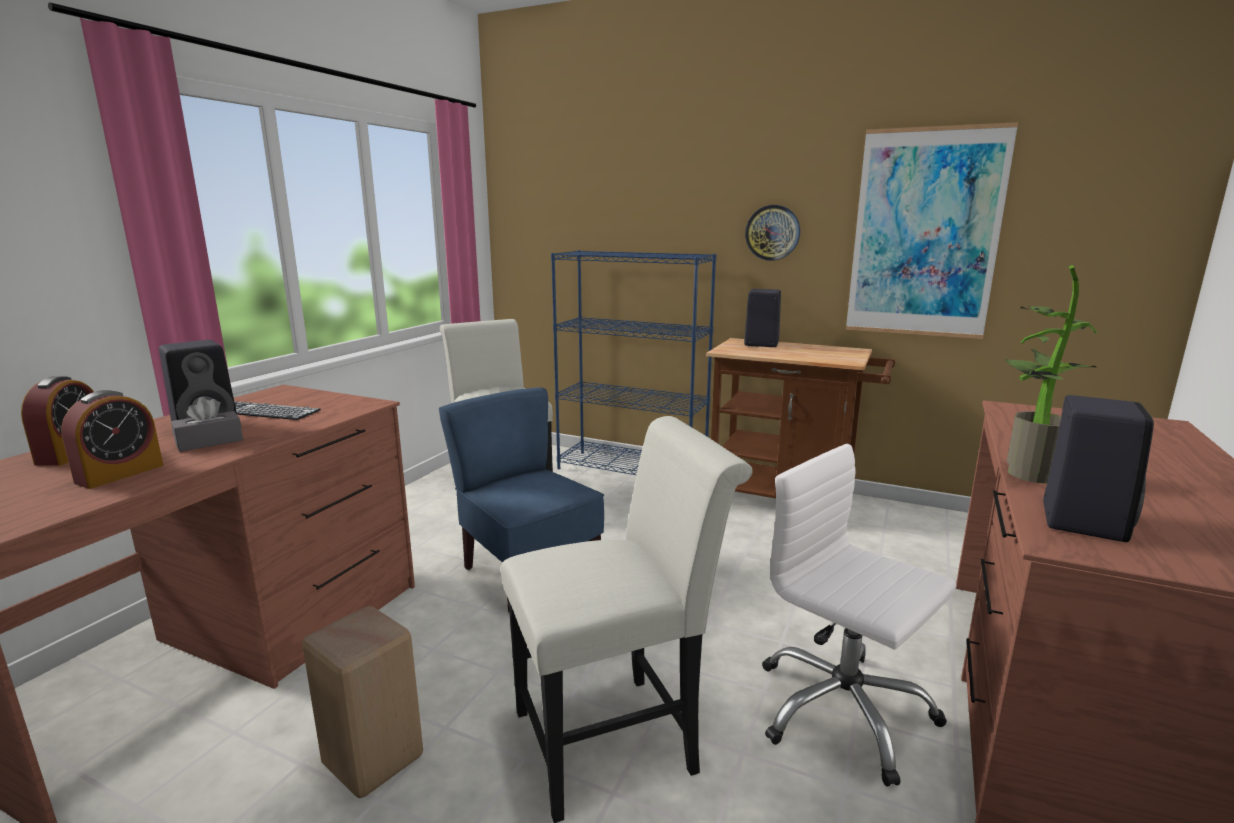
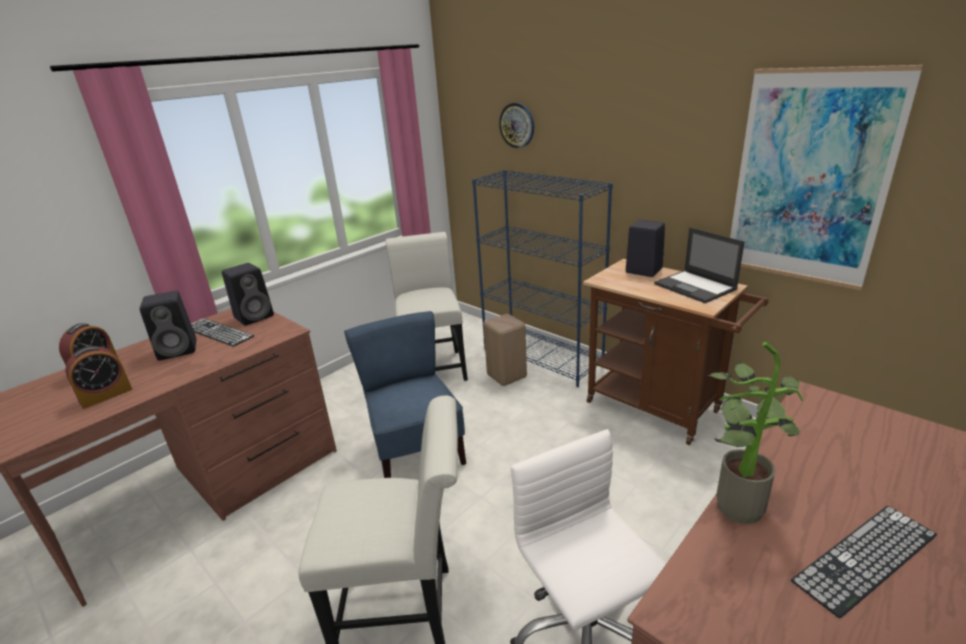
camera: 20 degrees right, 10 degrees up
grey tissue box [171,397,243,452] -> none
beige stool [302,606,423,798] -> beige stool moved to [483,314,527,386]
wall clock [745,205,800,261] -> wall clock moved to [499,103,534,148]
black speaker [1043,395,1154,542] -> black speaker moved to [222,263,274,326]
none -> laptop [654,228,745,303]
none -> keyboard [791,505,937,618]

